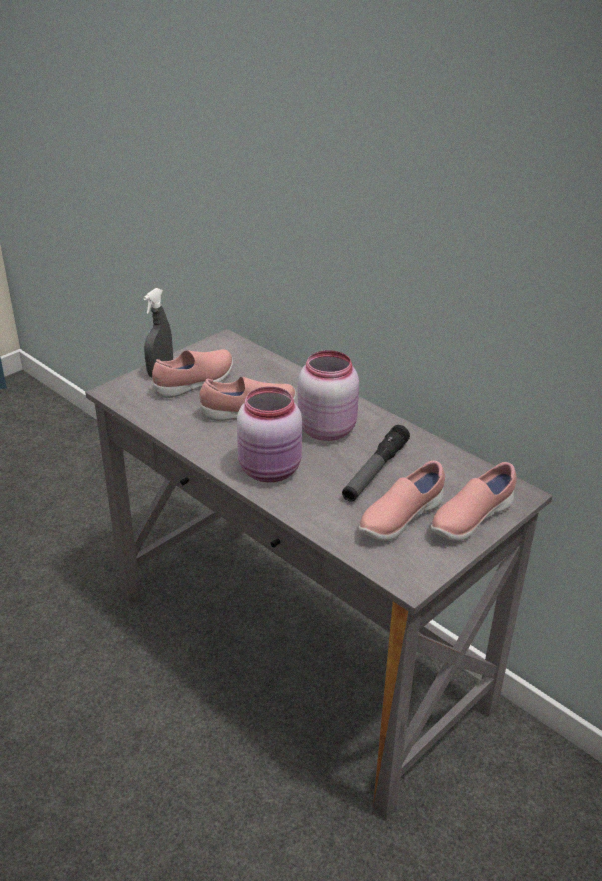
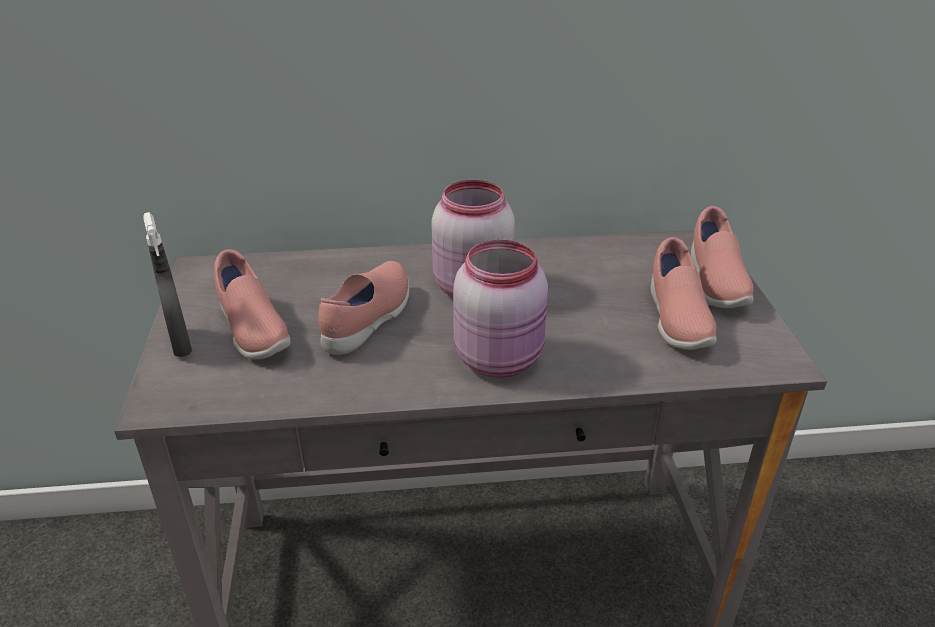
camera: 50 degrees left, 0 degrees up
pink shoe [152,349,233,398] -> pink shoe turned 150 degrees clockwise [214,249,291,359]
flashlight [342,425,410,501] -> none

